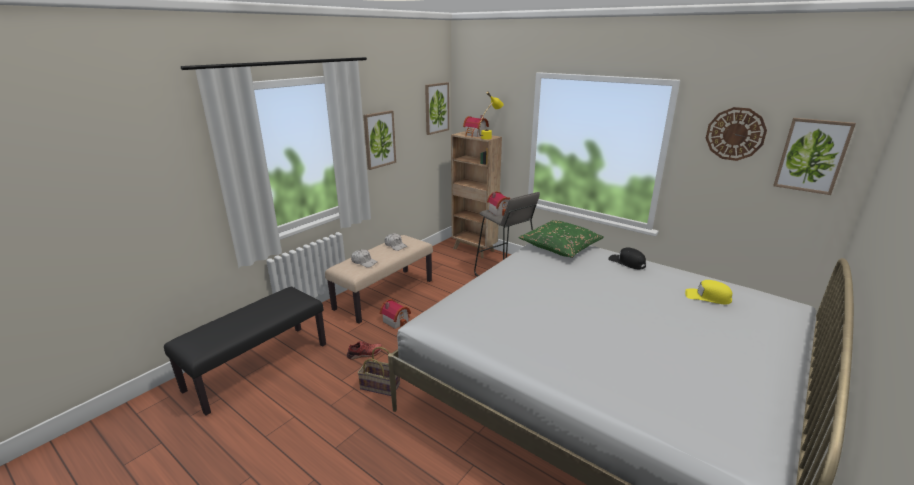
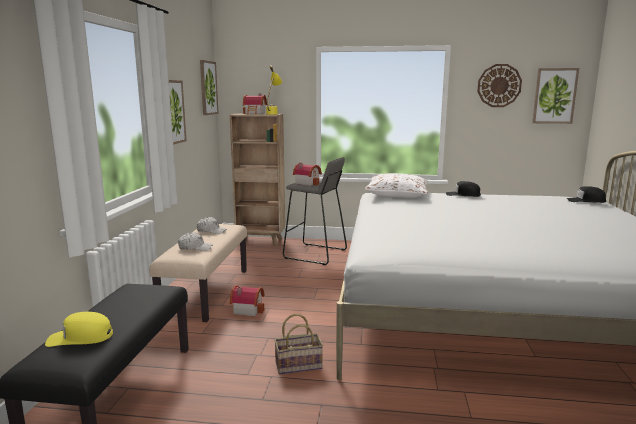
camera: 30 degrees left, 10 degrees down
red shoe [347,341,382,359] -> none
green pillow [518,220,604,258] -> white pillow [364,173,429,198]
yellow cap [685,280,732,304] -> yellow cap moved to [45,312,113,347]
none -> black cap [566,186,606,203]

